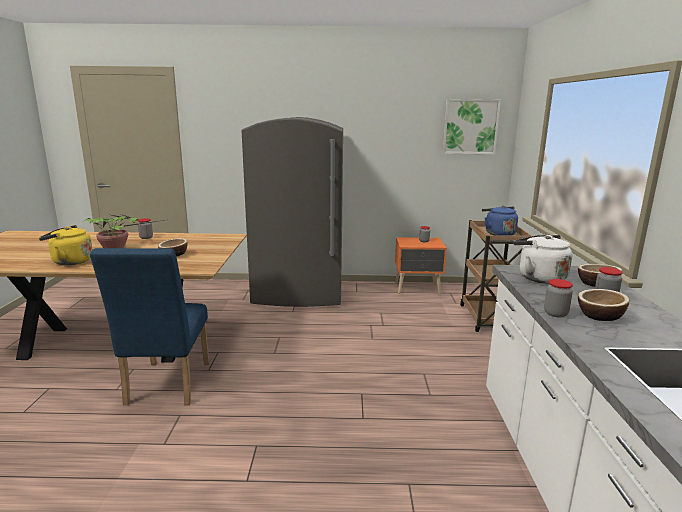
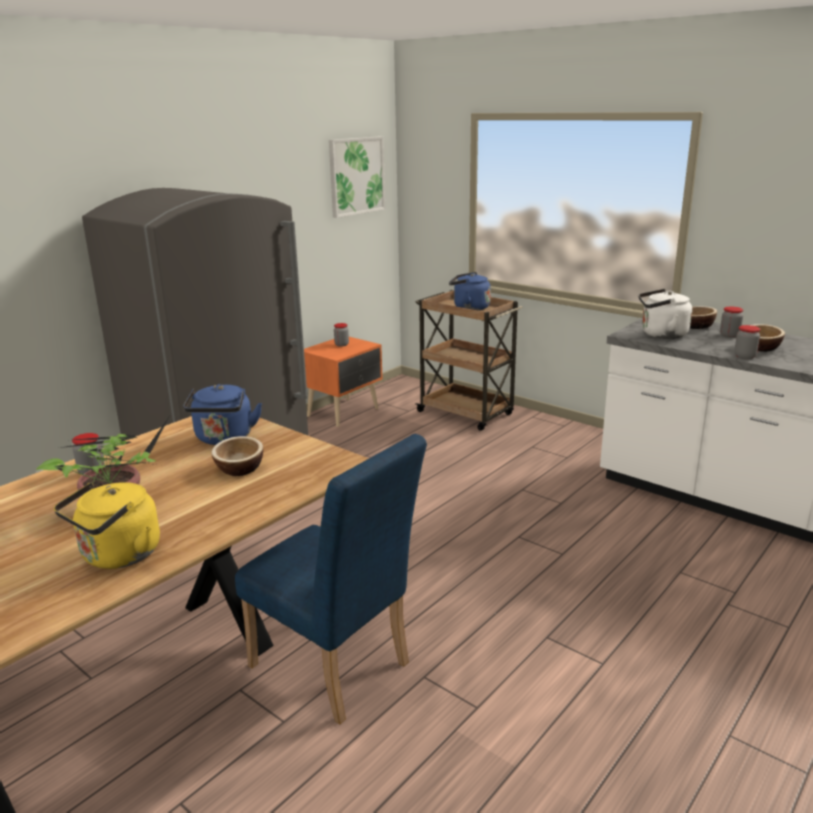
camera: 50 degrees left, 5 degrees up
none -> blue kettle [183,384,262,445]

